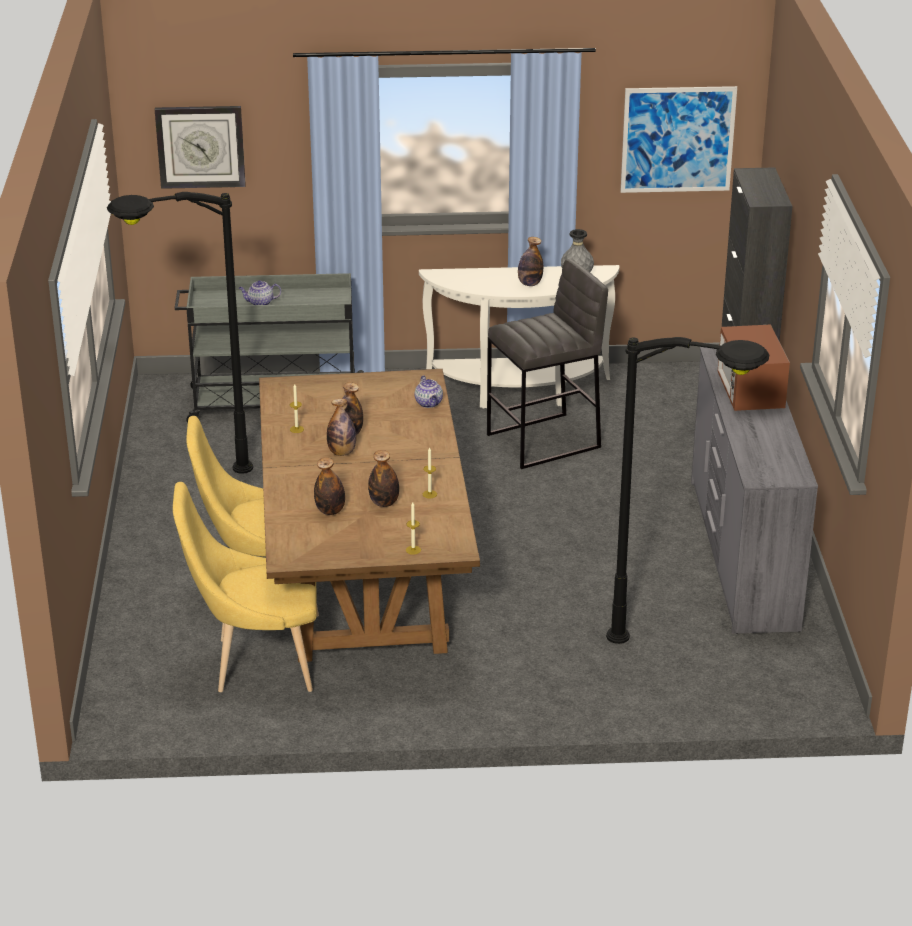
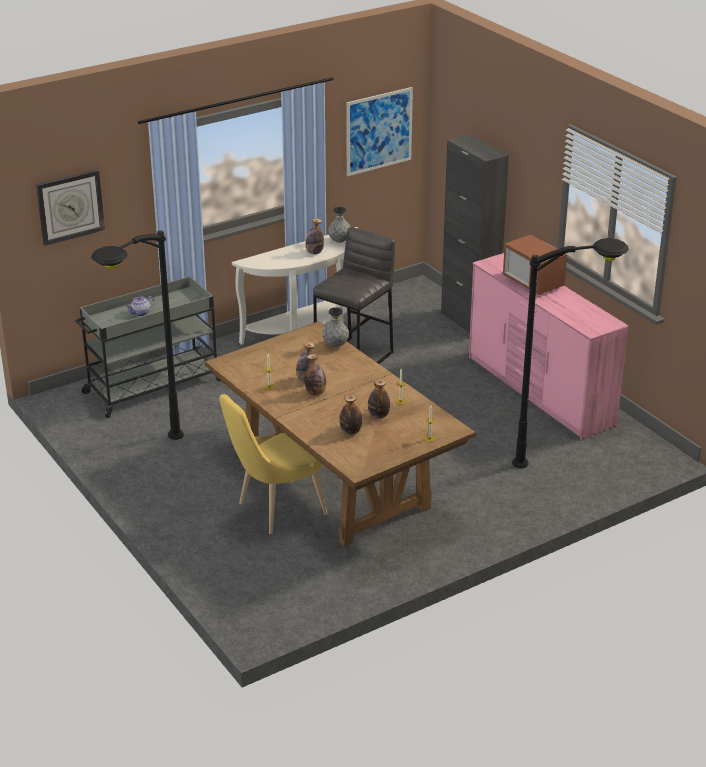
camera: 30 degrees left, 0 degrees up
yellow chair [173,482,317,692] -> none
teapot [415,375,443,408] -> grey vase [322,307,349,347]
grey dresser [691,347,818,634] -> pink dresser [469,253,629,439]

